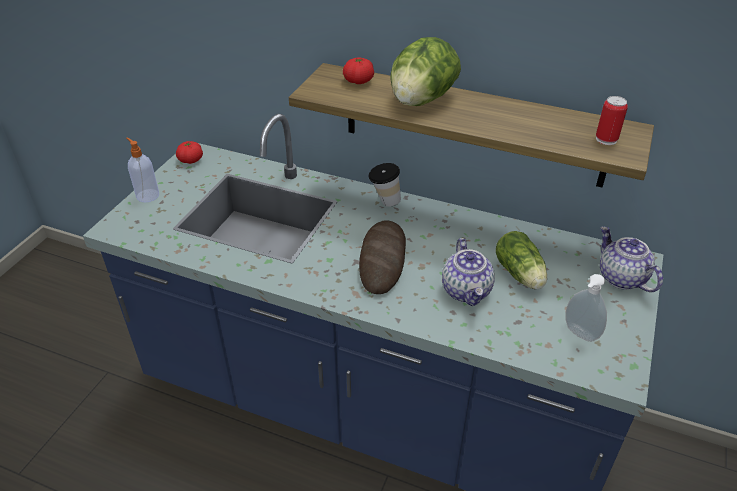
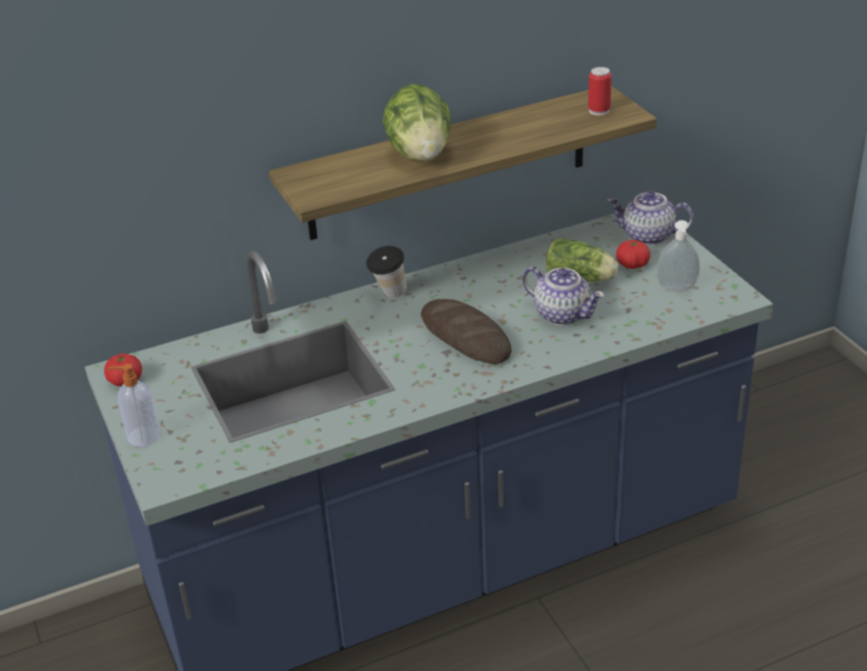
camera: 45 degrees left, 5 degrees down
tomato [343,58,374,84] -> tomato moved to [616,240,650,269]

